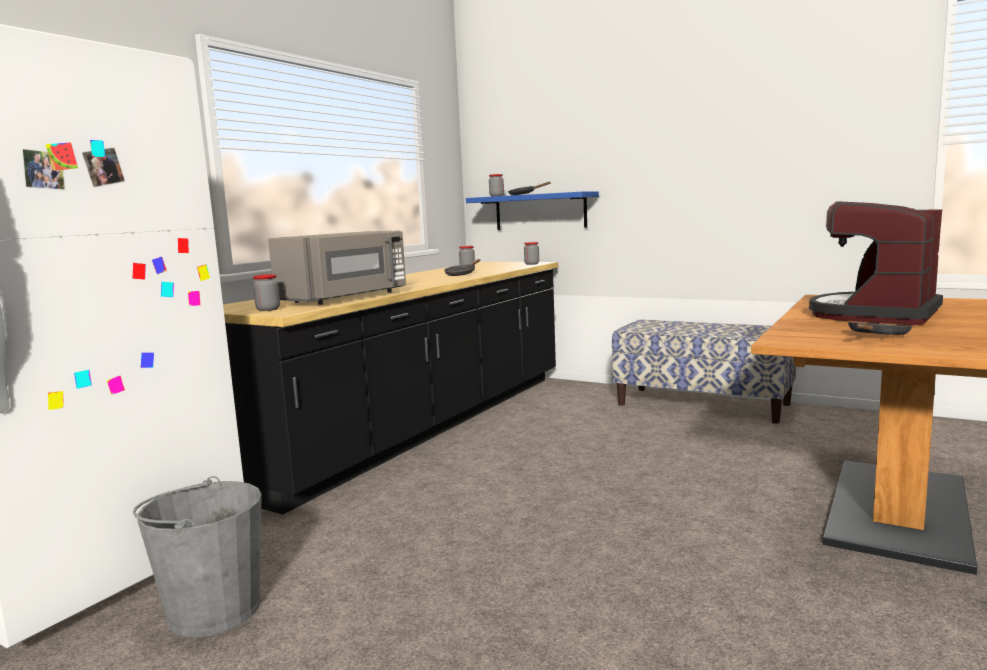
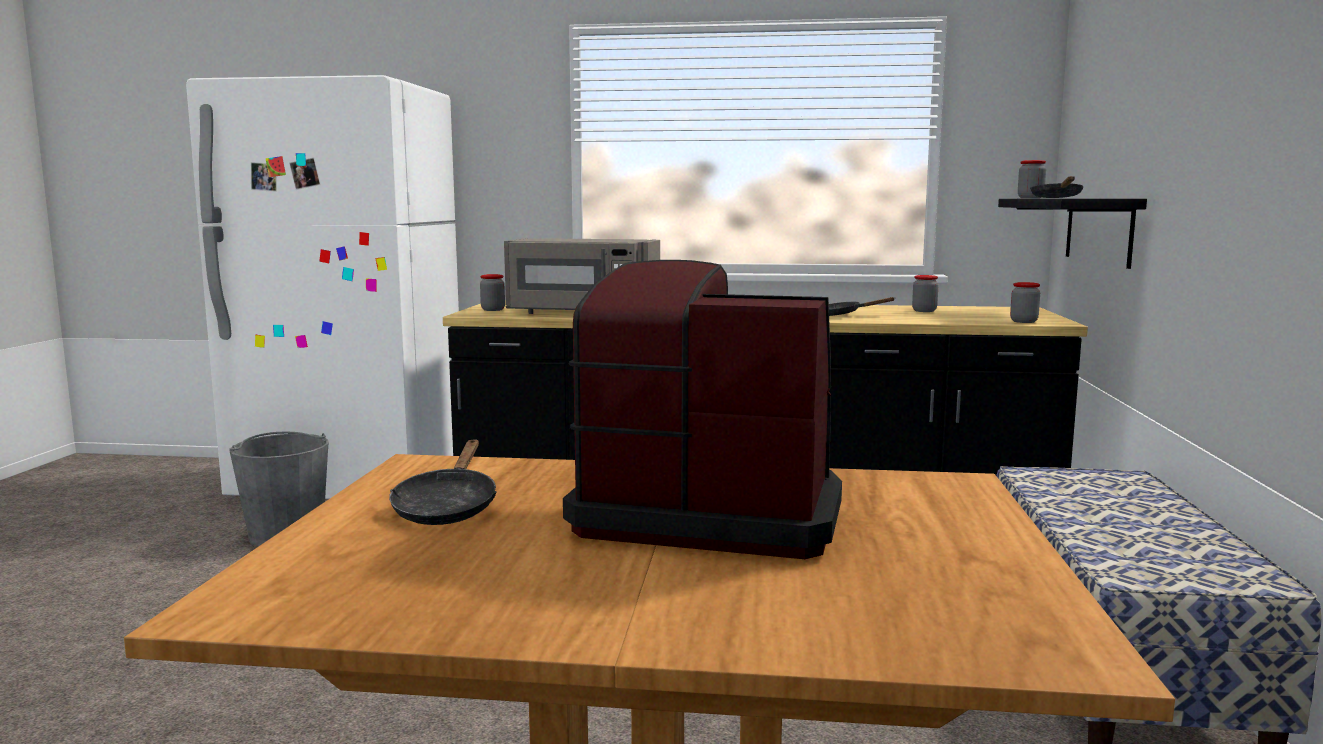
camera: 65 degrees right, 0 degrees up
blue shelf [466,191,599,230] -> black shelf [998,198,1147,269]
black frying pan [848,322,912,335] -> black frying pan turned 75 degrees clockwise [389,439,496,525]

